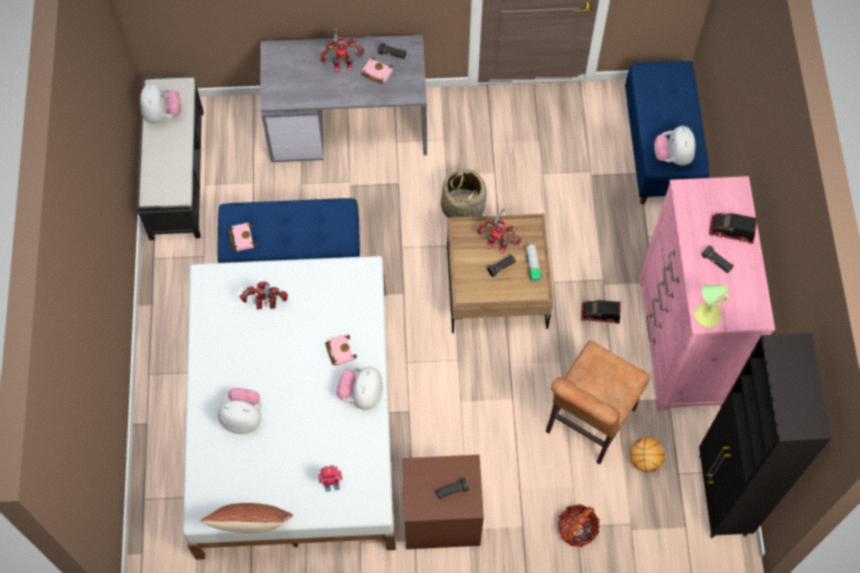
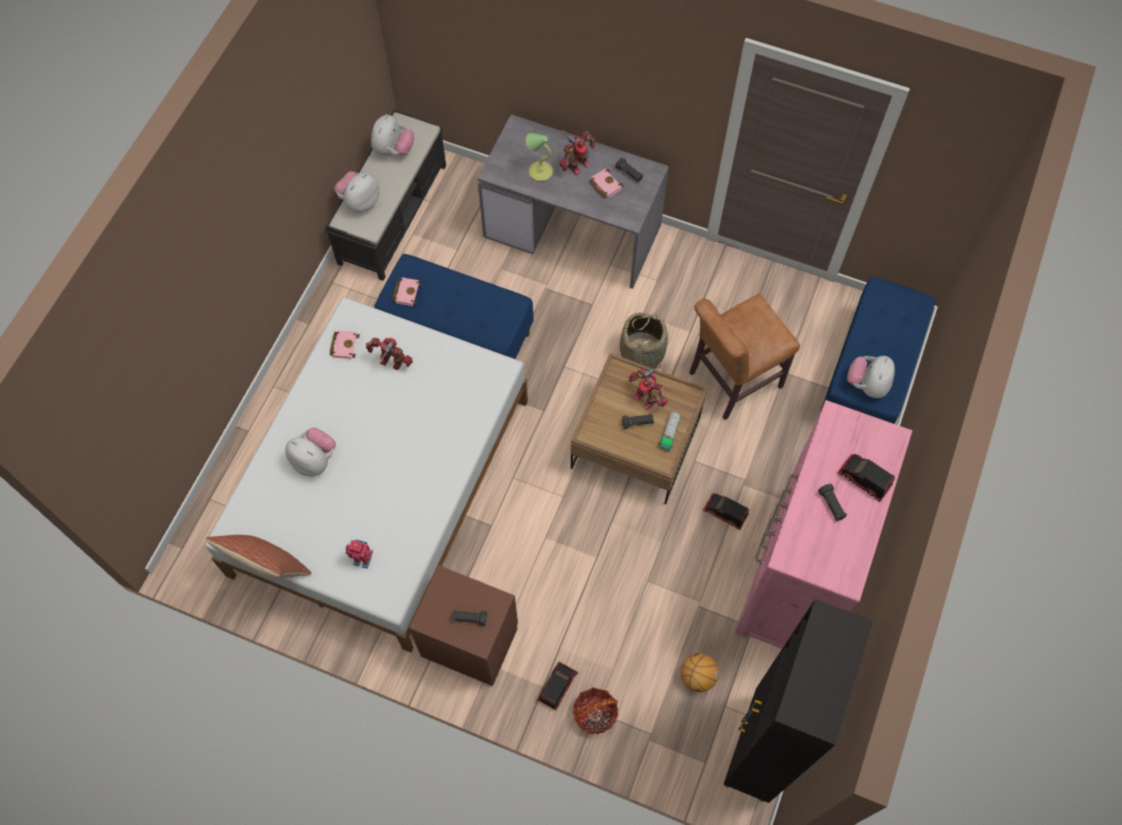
camera: 25 degrees right, 0 degrees up
toy robot [321,28,364,72] -> toy robot turned 60 degrees counterclockwise [560,131,596,175]
pink book [325,334,357,366] -> pink book moved to [329,330,360,359]
plush toy [336,367,383,410] -> plush toy moved to [334,171,379,212]
brown chair [546,340,650,465] -> brown chair moved to [689,294,800,420]
table lamp [694,285,729,327] -> table lamp moved to [526,133,553,181]
none -> toy truck [538,662,578,710]

